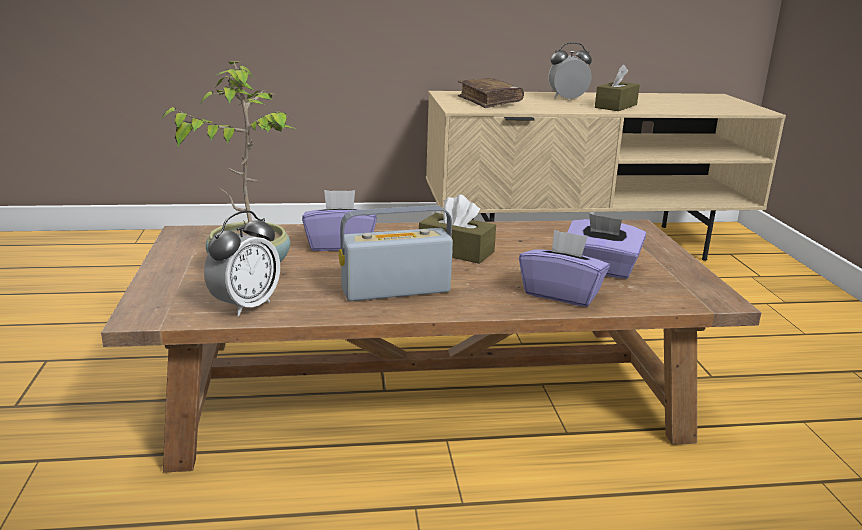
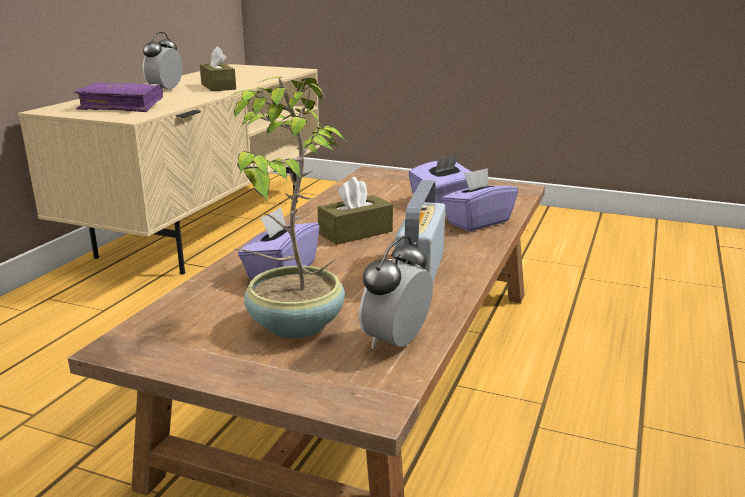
camera: 60 degrees left, 0 degrees up
alarm clock [204,211,280,317] -> alarm clock turned 120 degrees counterclockwise [359,236,433,349]
brown book [458,78,524,108] -> purple book [74,83,163,112]

